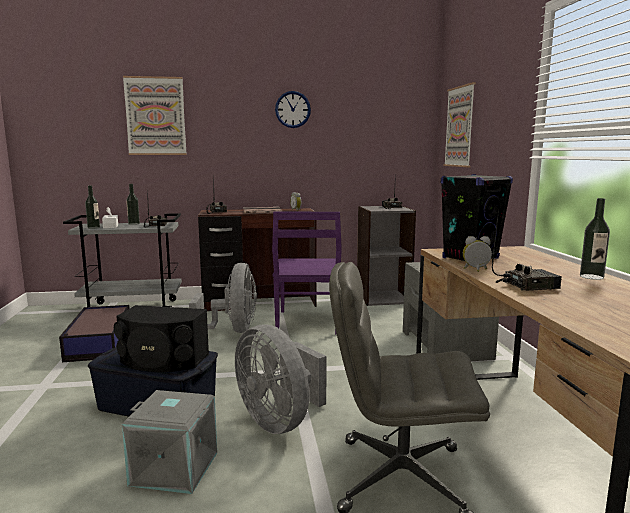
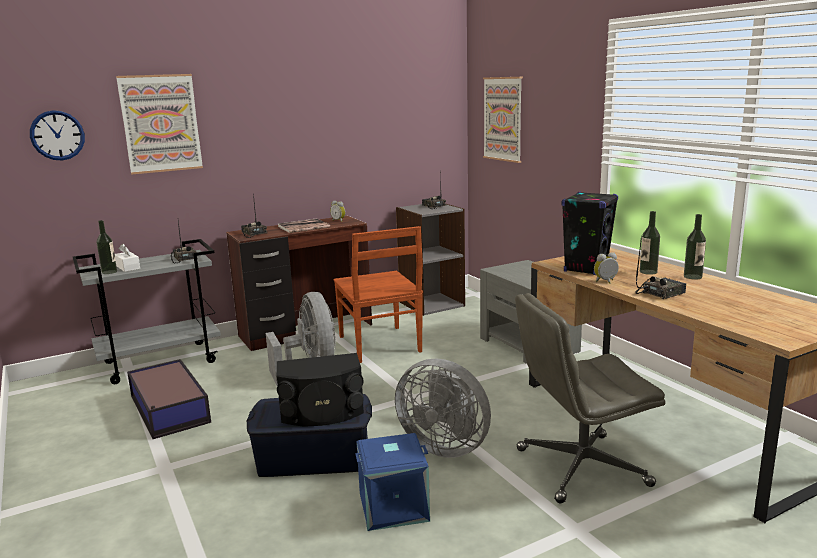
camera: 20 degrees left, 5 degrees up
grey storage box [122,390,217,494] -> blue storage box [355,433,430,531]
bottle [126,184,140,225] -> bottle moved to [640,211,660,275]
purple chair [272,212,342,334] -> brown chair [334,226,423,363]
wall clock [275,91,311,128] -> wall clock moved to [30,110,85,160]

